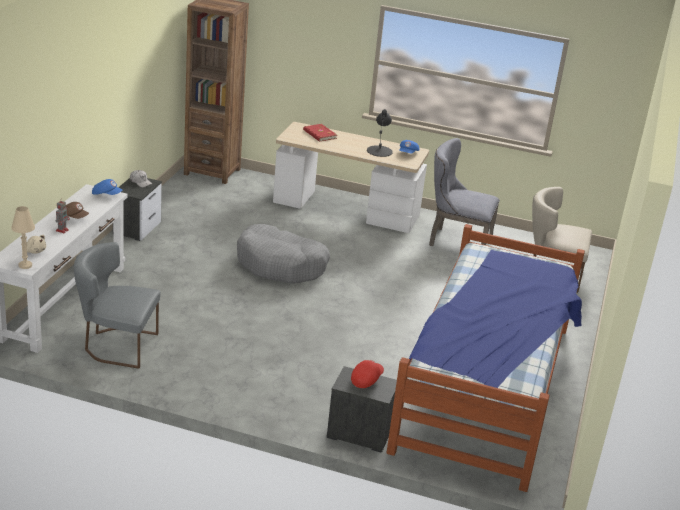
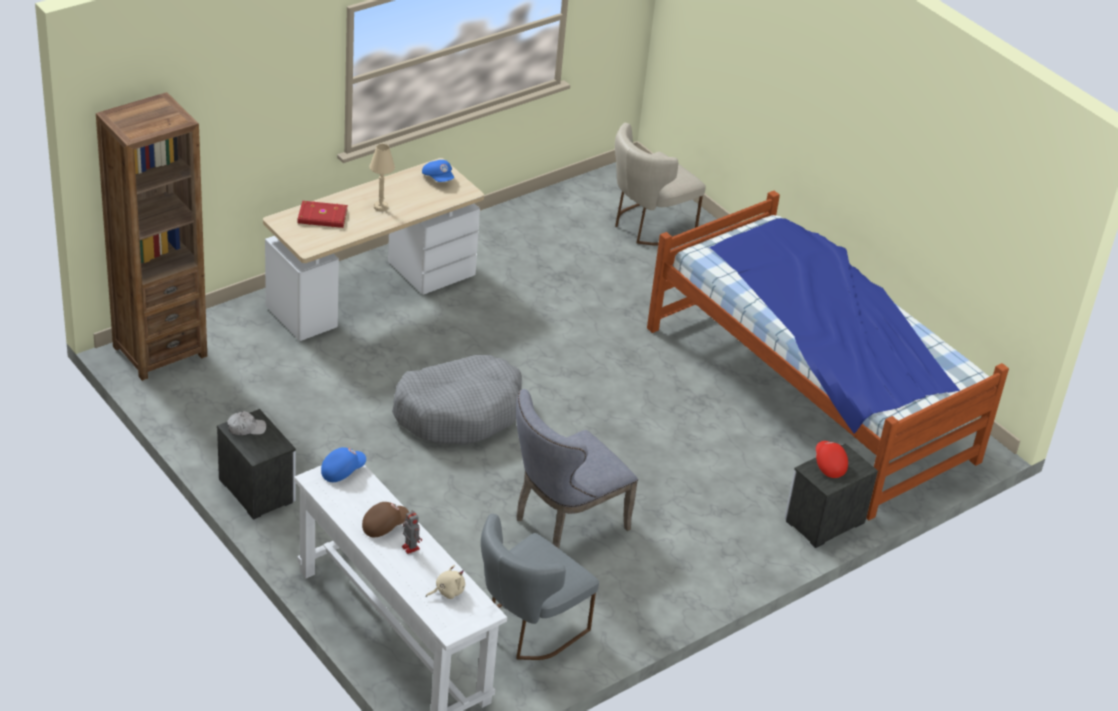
camera: 55 degrees left, 10 degrees up
beige table lamp [11,206,35,269] -> beige table lamp moved to [369,144,395,211]
black table lamp [367,109,393,157] -> none
grey chair [429,138,500,246] -> grey chair moved to [516,389,638,548]

